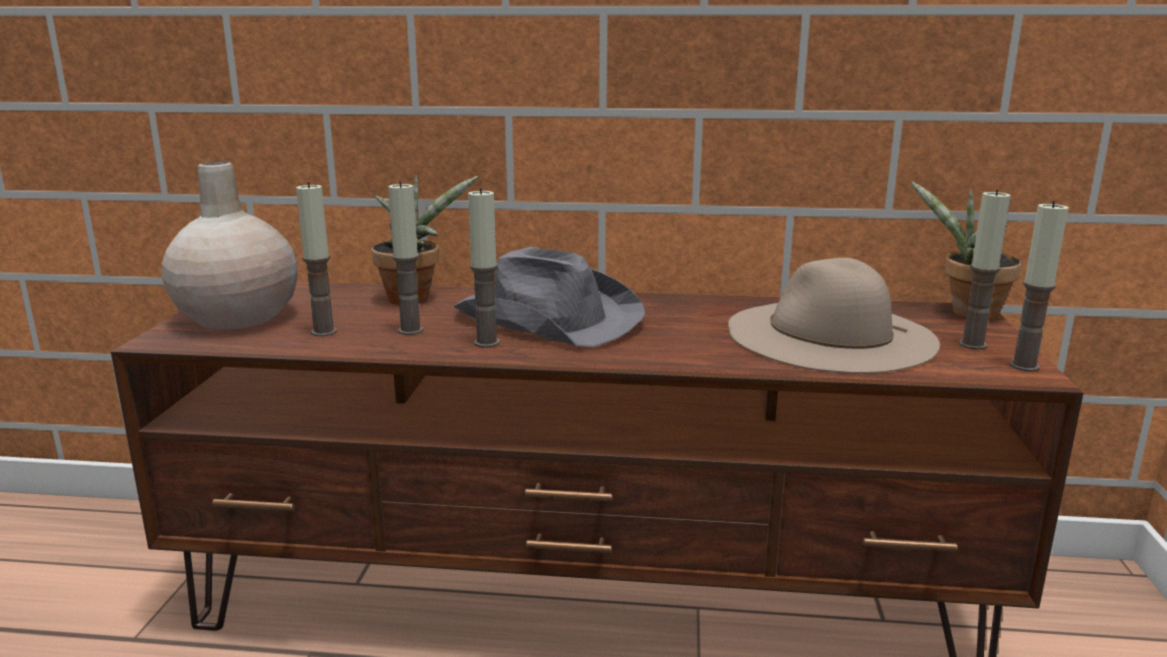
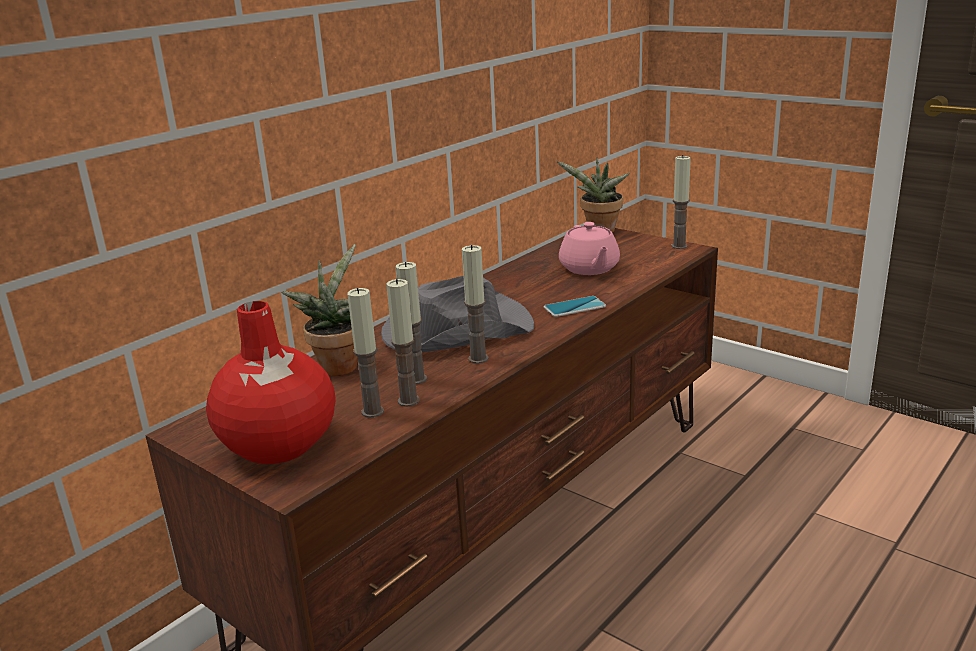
camera: 55 degrees left, 5 degrees up
beige vase [162,161,298,330] -> red vase [206,301,336,464]
beige hat [728,258,940,374] -> pink teapot [559,222,620,275]
candle [959,189,1011,350] -> candle moved to [386,279,420,407]
none -> phone [544,296,606,317]

